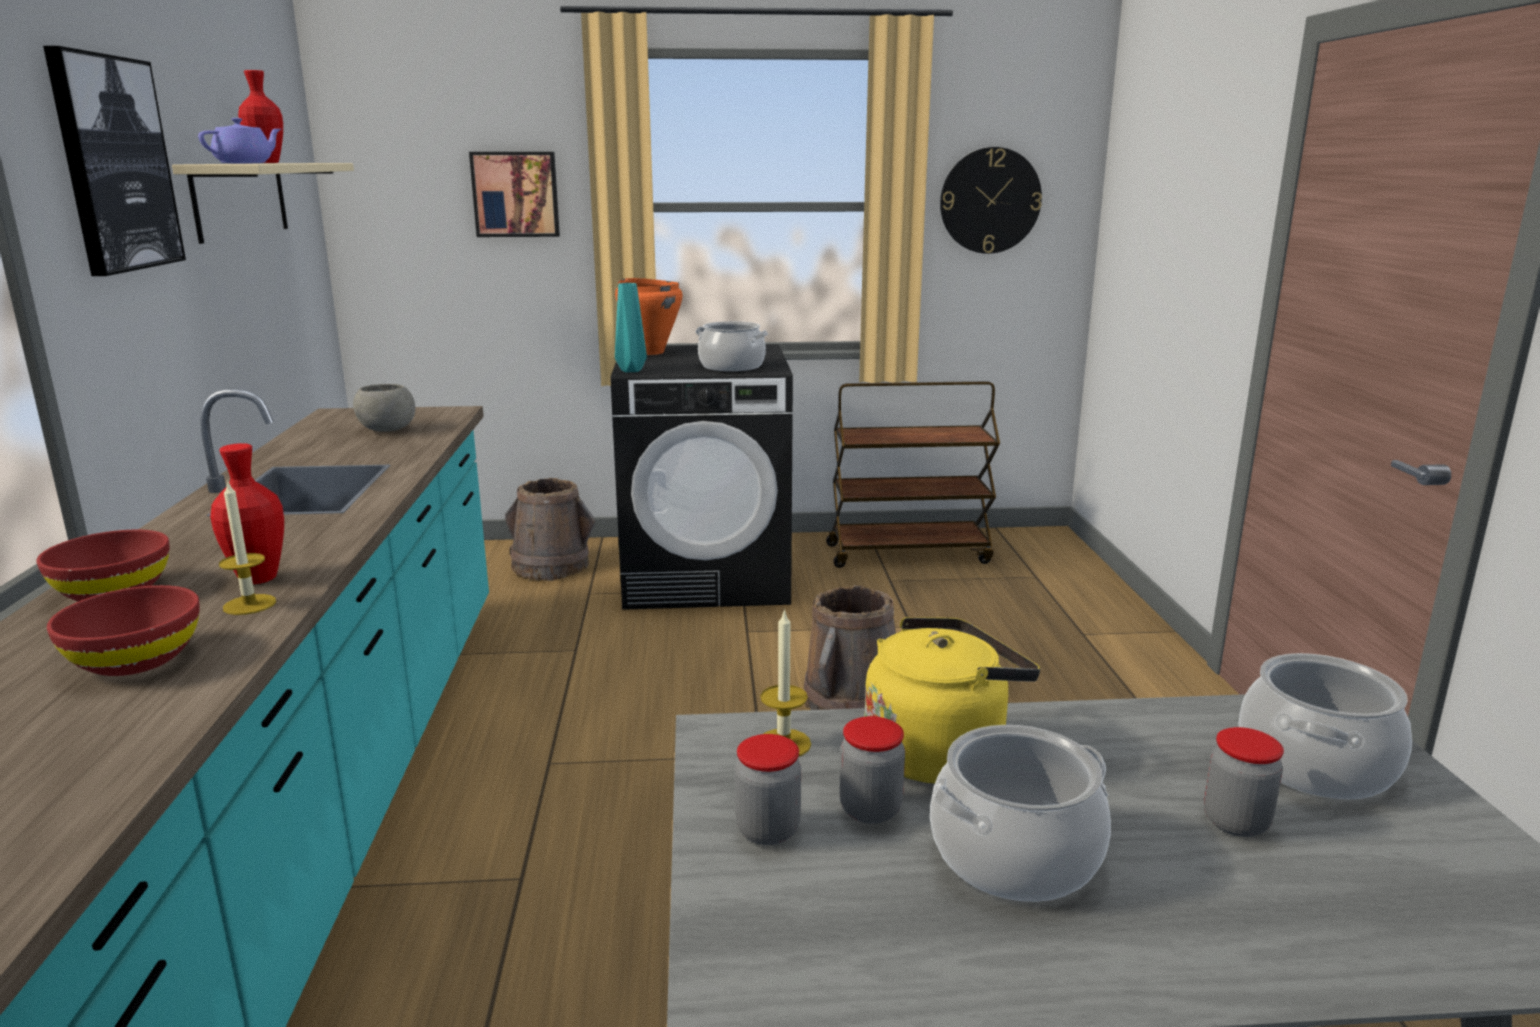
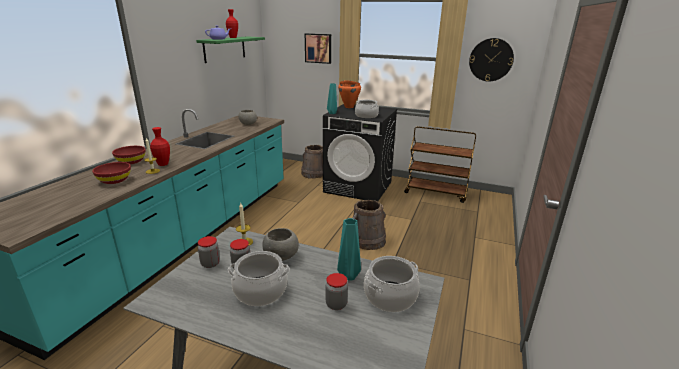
camera: 25 degrees right, 5 degrees up
picture [43,46,186,276] -> none
beige shelf [172,163,354,244] -> green shelf [196,37,265,63]
yellow kettle [865,617,1040,783] -> grey bowl [262,228,299,261]
none -> turquoise vase [337,218,361,280]

